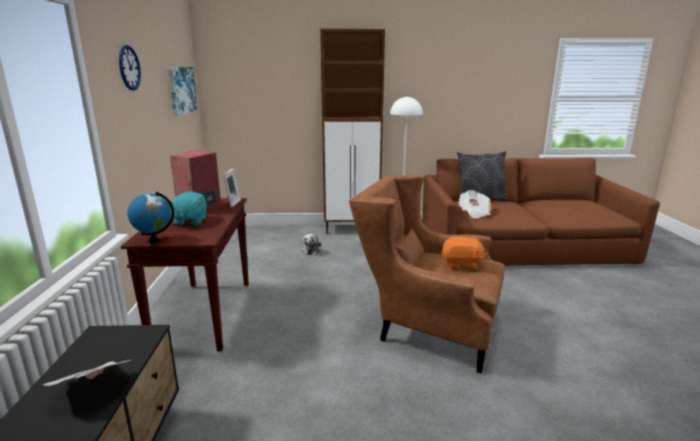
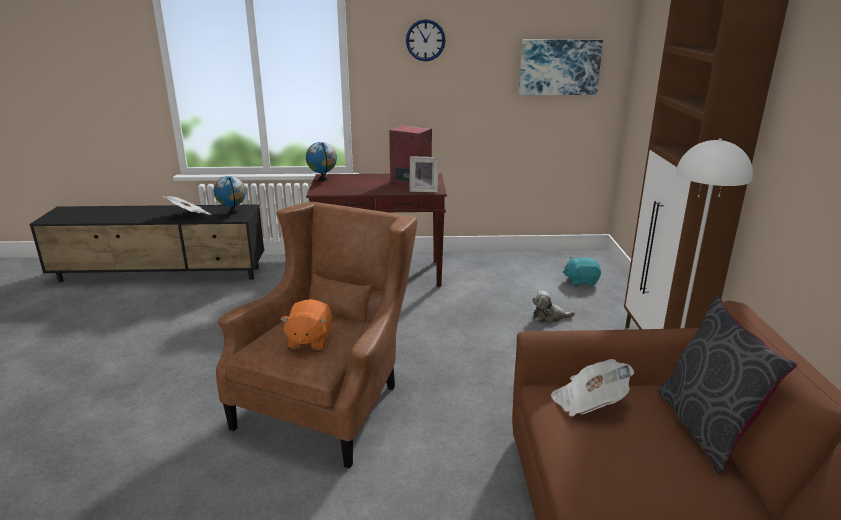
camera: 90 degrees right, 5 degrees up
turquoise plush toy [167,191,207,226] -> turquoise plush toy moved to [563,257,601,286]
none -> globe [214,176,246,214]

